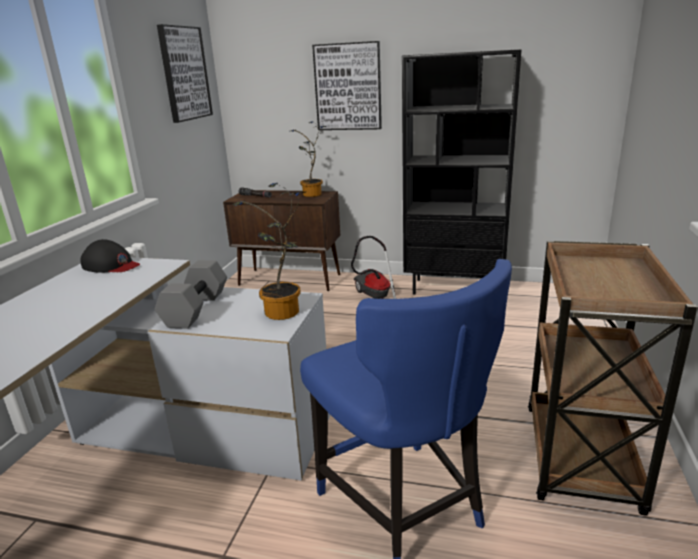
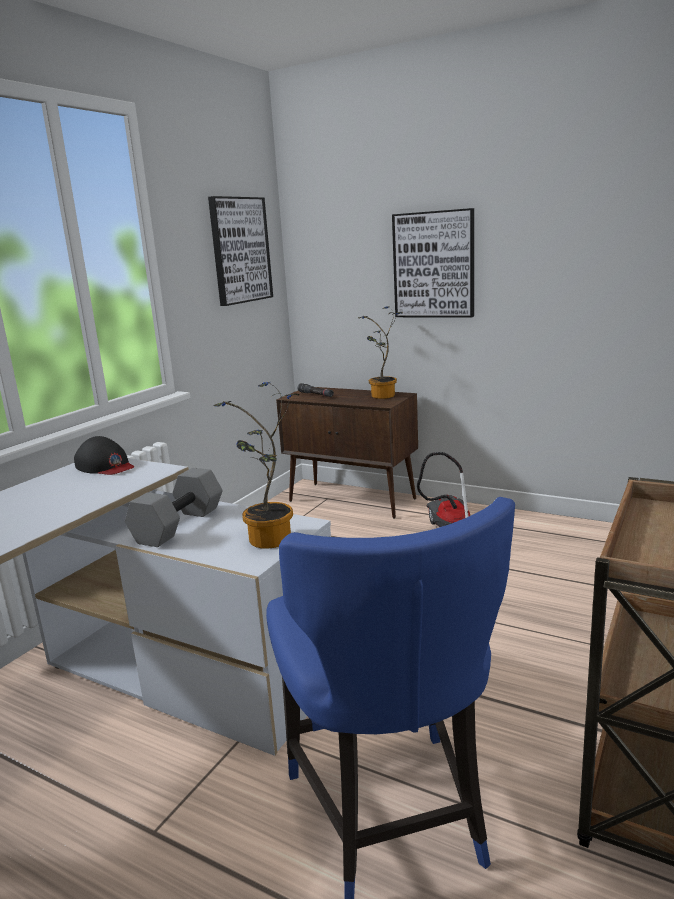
camera: 15 degrees right, 5 degrees down
black bookcase [402,49,522,294] -> none

